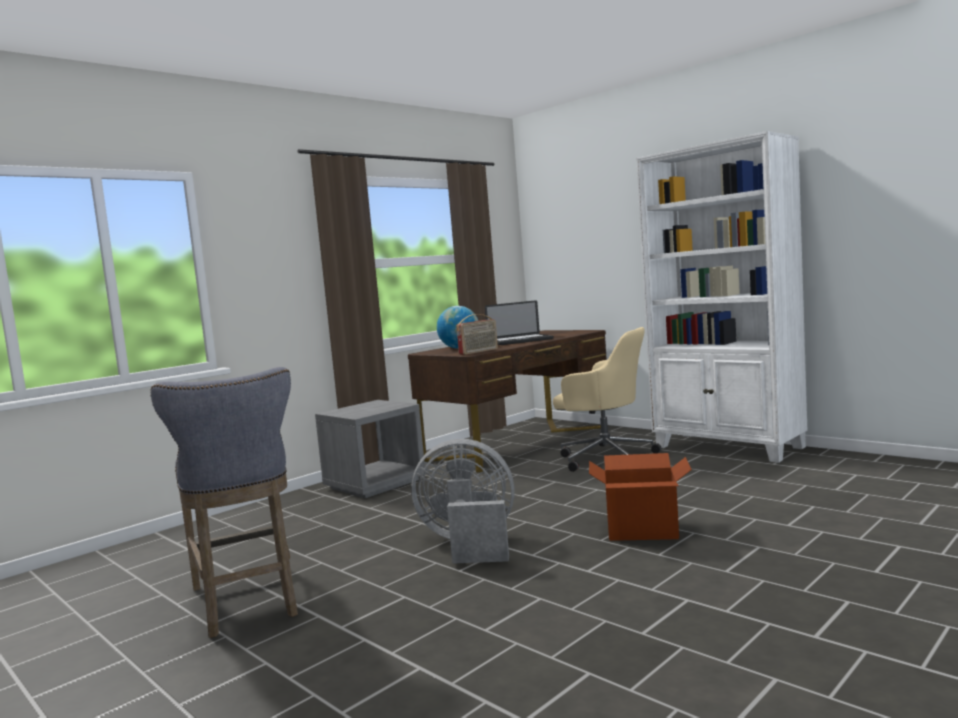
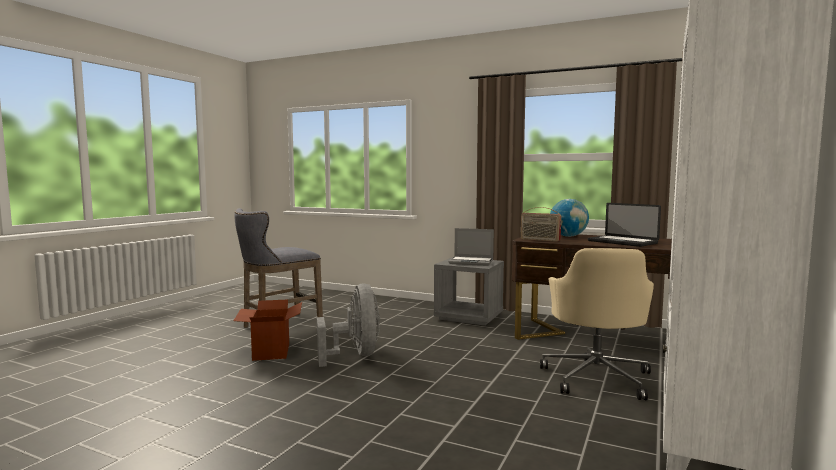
camera: 70 degrees right, 0 degrees up
cardboard box [589,453,692,541] -> cardboard box moved to [233,299,302,361]
none -> laptop [449,228,494,266]

